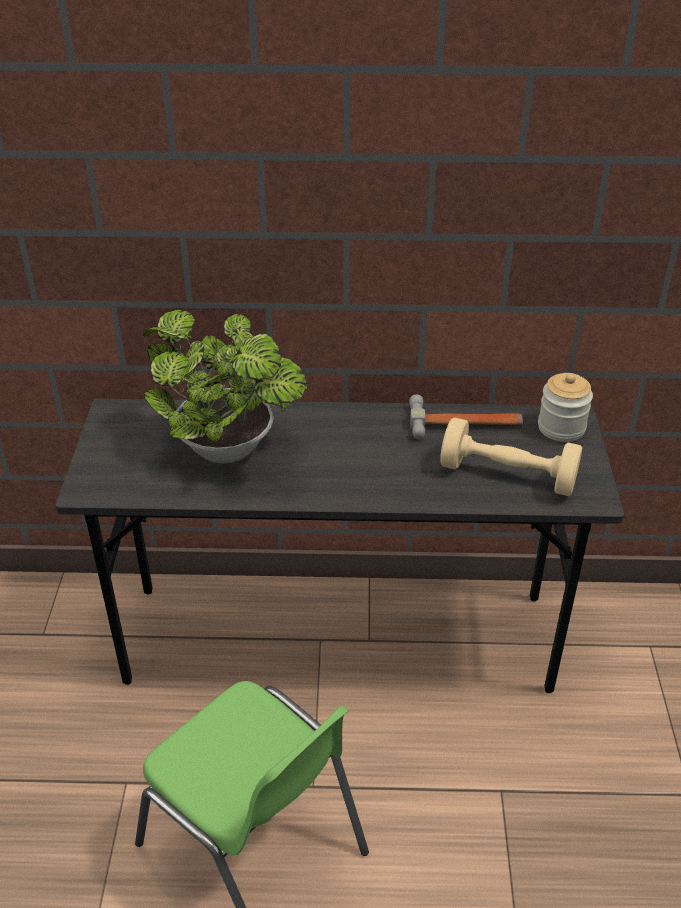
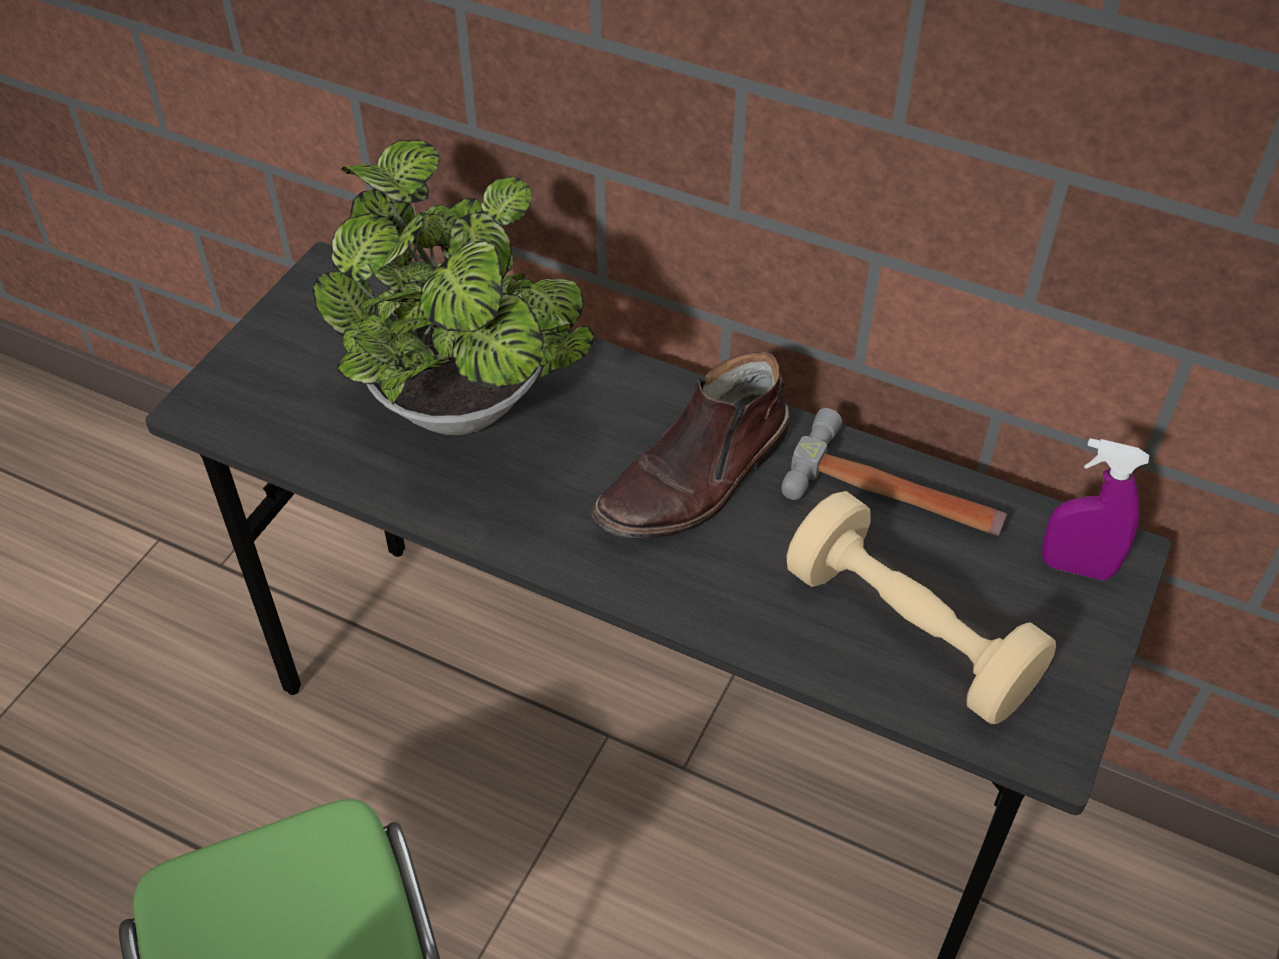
camera: 25 degrees right, 10 degrees up
jar [538,373,593,442] -> purple spray bottle [1042,438,1149,581]
none -> brown boot [591,352,790,539]

